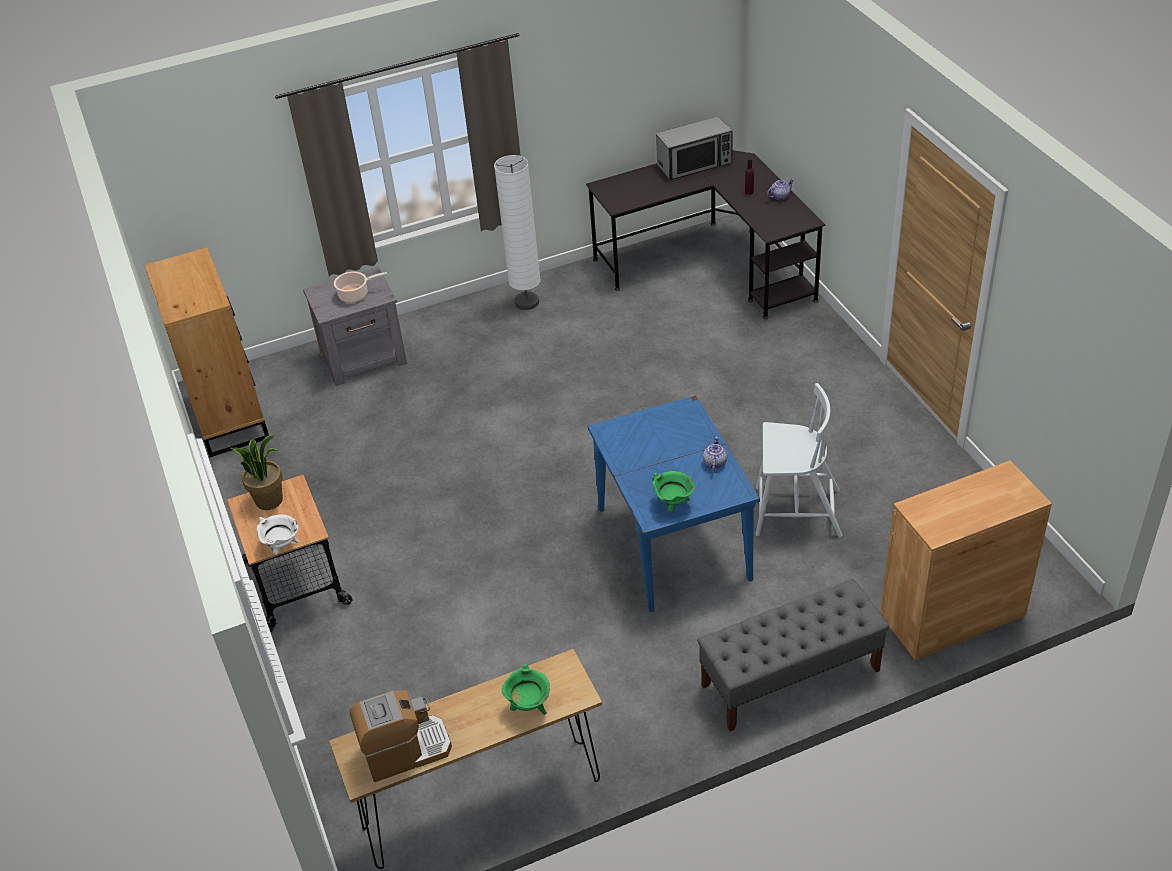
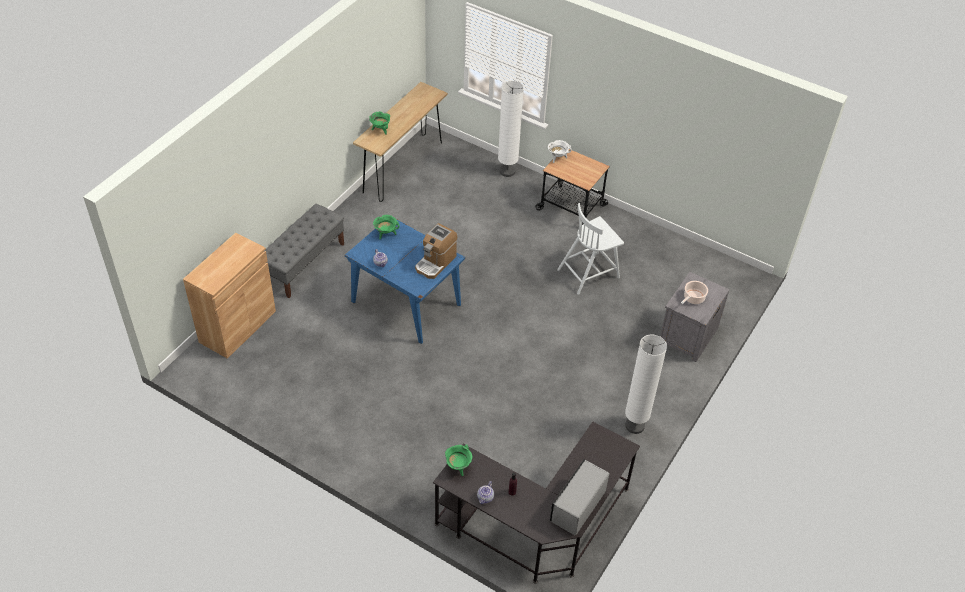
camera: 140 degrees right, 5 degrees up
brown dresser [145,247,269,457] -> none
potted plant [231,434,283,510] -> none
coffee machine [350,690,452,782] -> coffee machine moved to [415,223,457,279]
white chair [755,383,842,537] -> white chair moved to [557,203,624,295]
none -> green cooking pot [445,444,472,476]
none -> white floor lamp [498,81,524,177]

